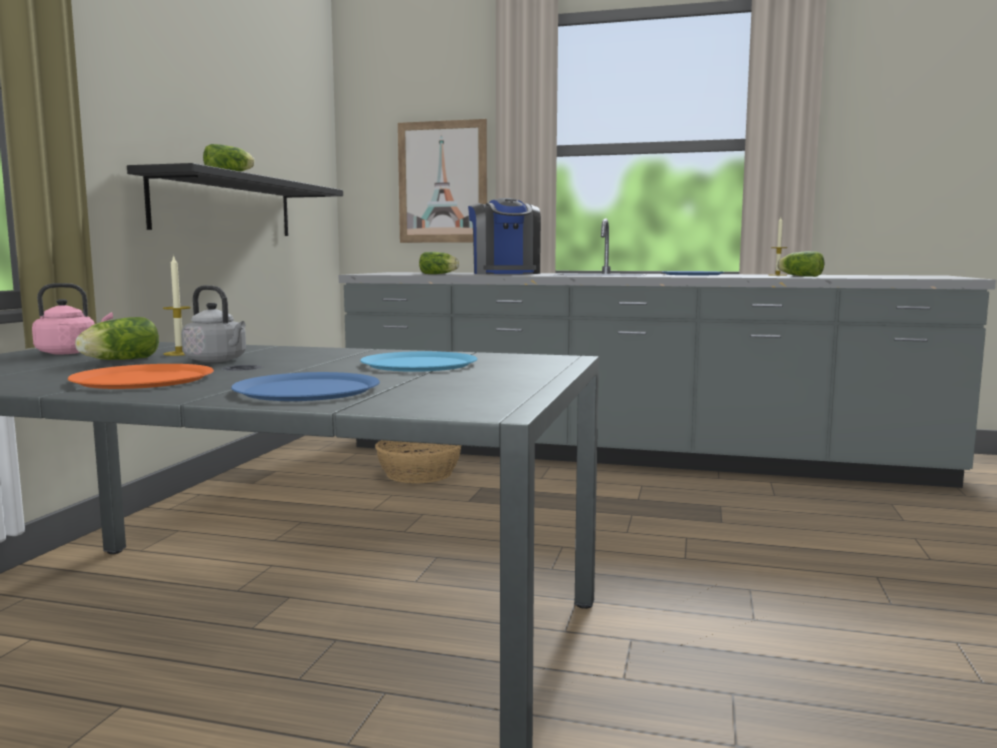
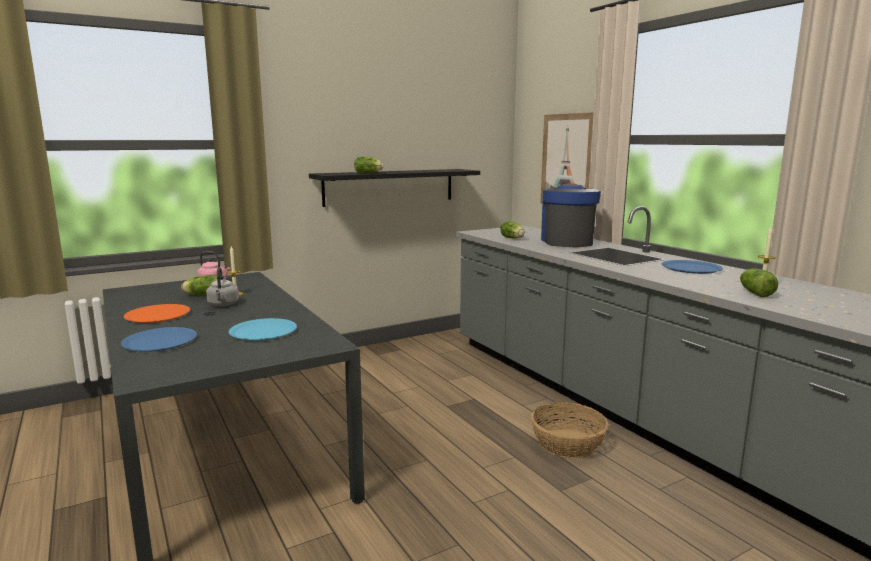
camera: 45 degrees right, 5 degrees up
basket [375,440,461,484] -> basket moved to [531,402,609,458]
coffee machine [468,198,541,274] -> coffee machine turned 150 degrees clockwise [541,183,601,247]

